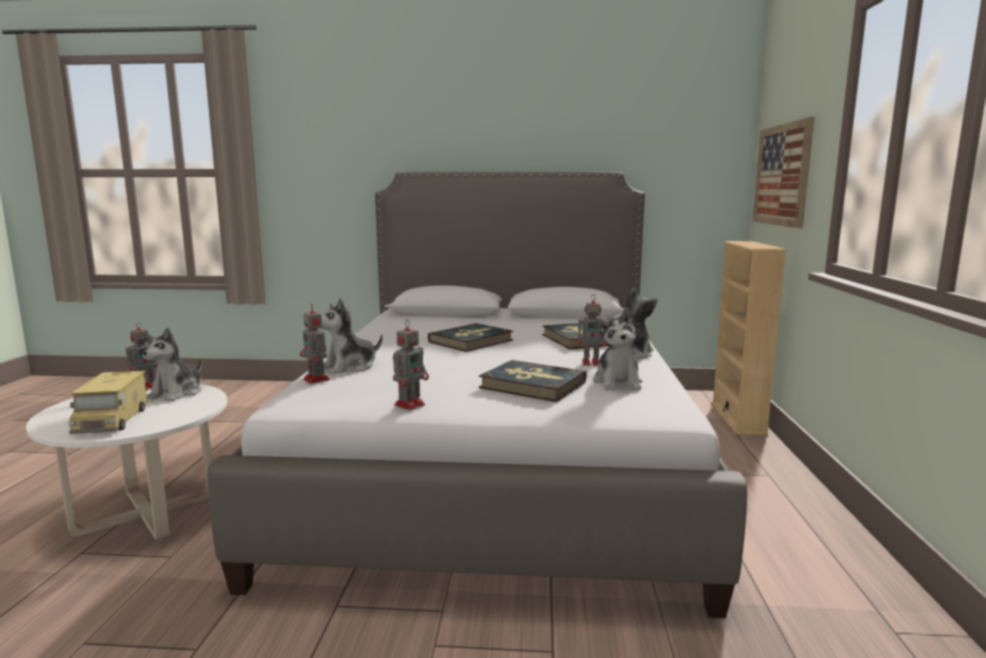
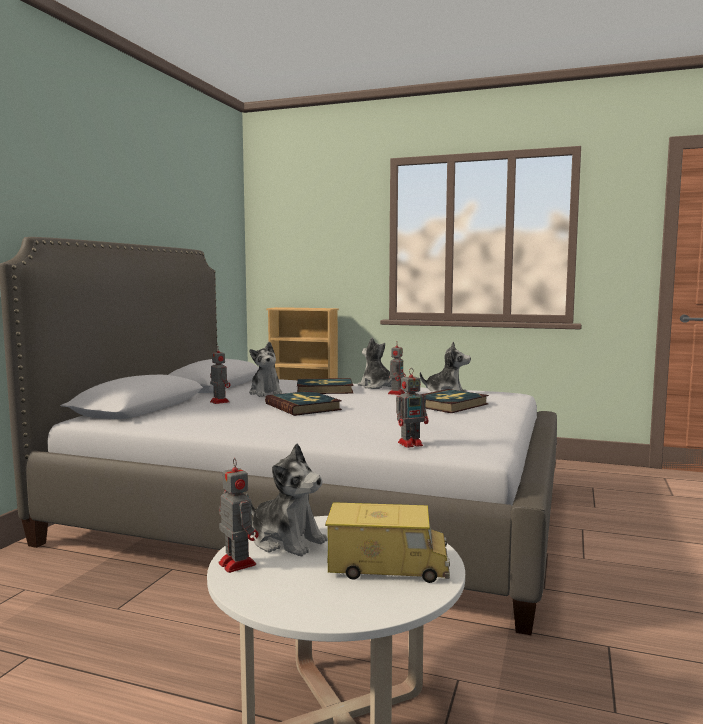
camera: 75 degrees left, 5 degrees down
plush toy [319,298,383,374] -> plush toy moved to [249,342,282,397]
toy robot [393,320,429,410] -> toy robot moved to [210,346,231,404]
picture [753,117,814,228] -> none

